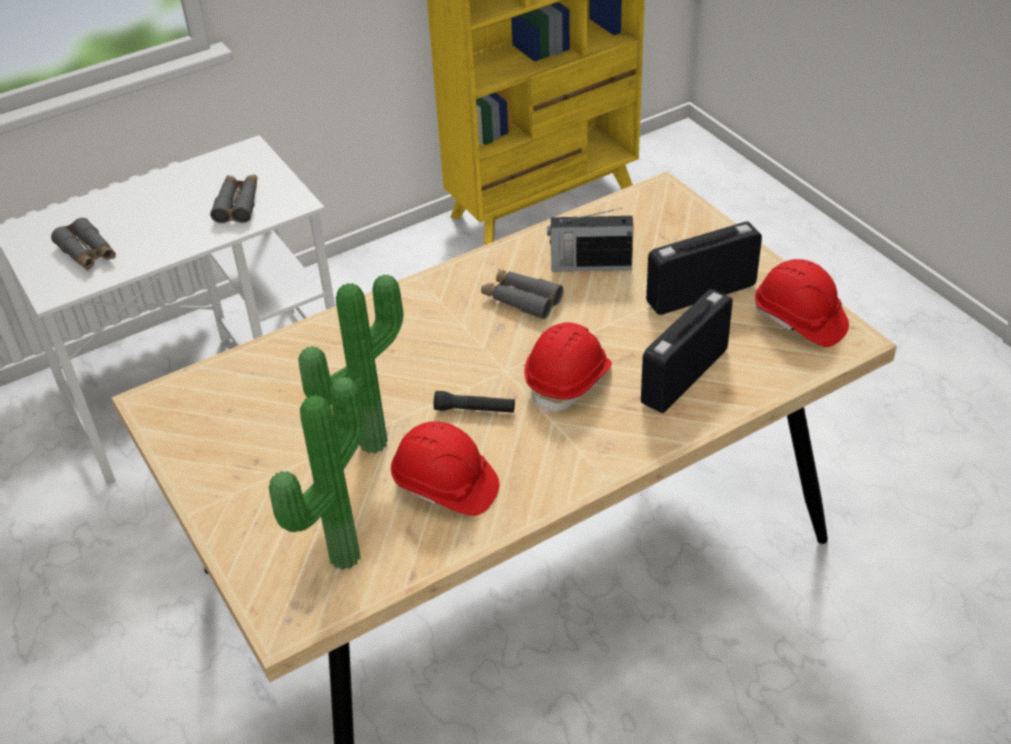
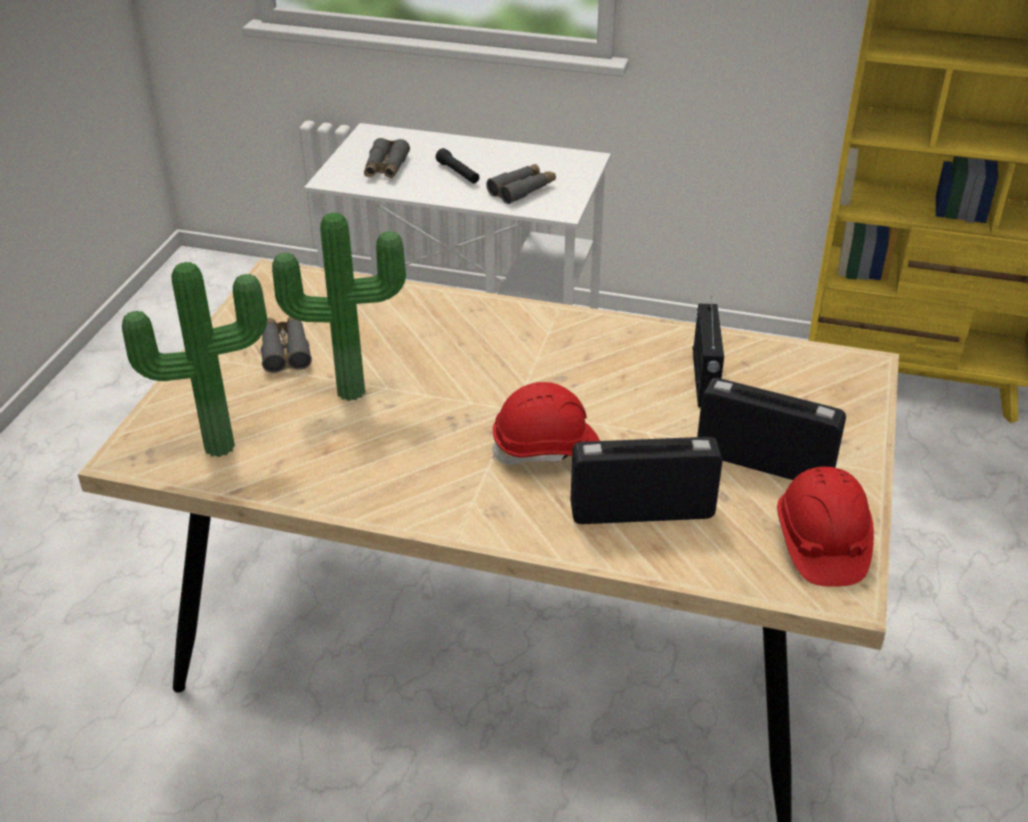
camera: 45 degrees right, 5 degrees down
red hard hat [391,421,499,516] -> none
black flashlight [434,391,515,413] -> black flashlight moved to [436,148,479,184]
grey binoculars [481,269,563,319] -> grey binoculars moved to [261,316,312,373]
radio [547,208,633,272] -> radio turned 135 degrees counterclockwise [693,295,724,407]

